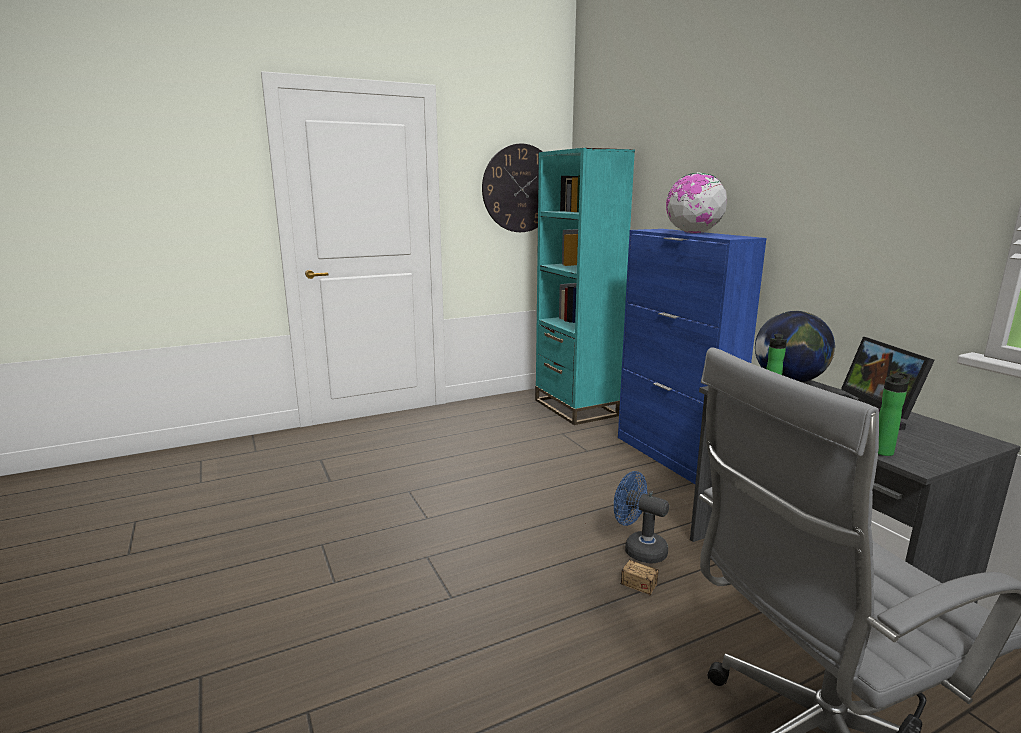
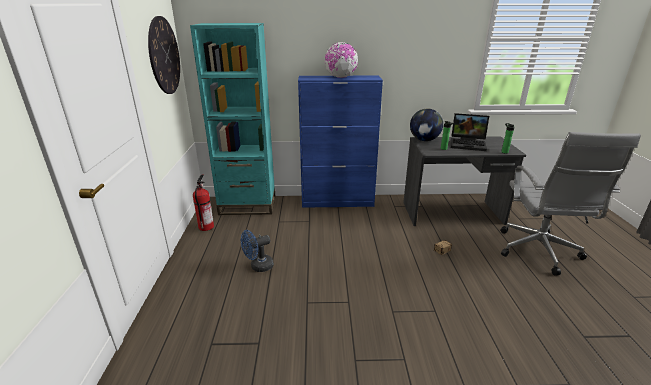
camera: 65 degrees left, 10 degrees up
blue fan [614,471,669,564] -> blue fan moved to [241,230,274,272]
none -> fire extinguisher [193,175,214,231]

